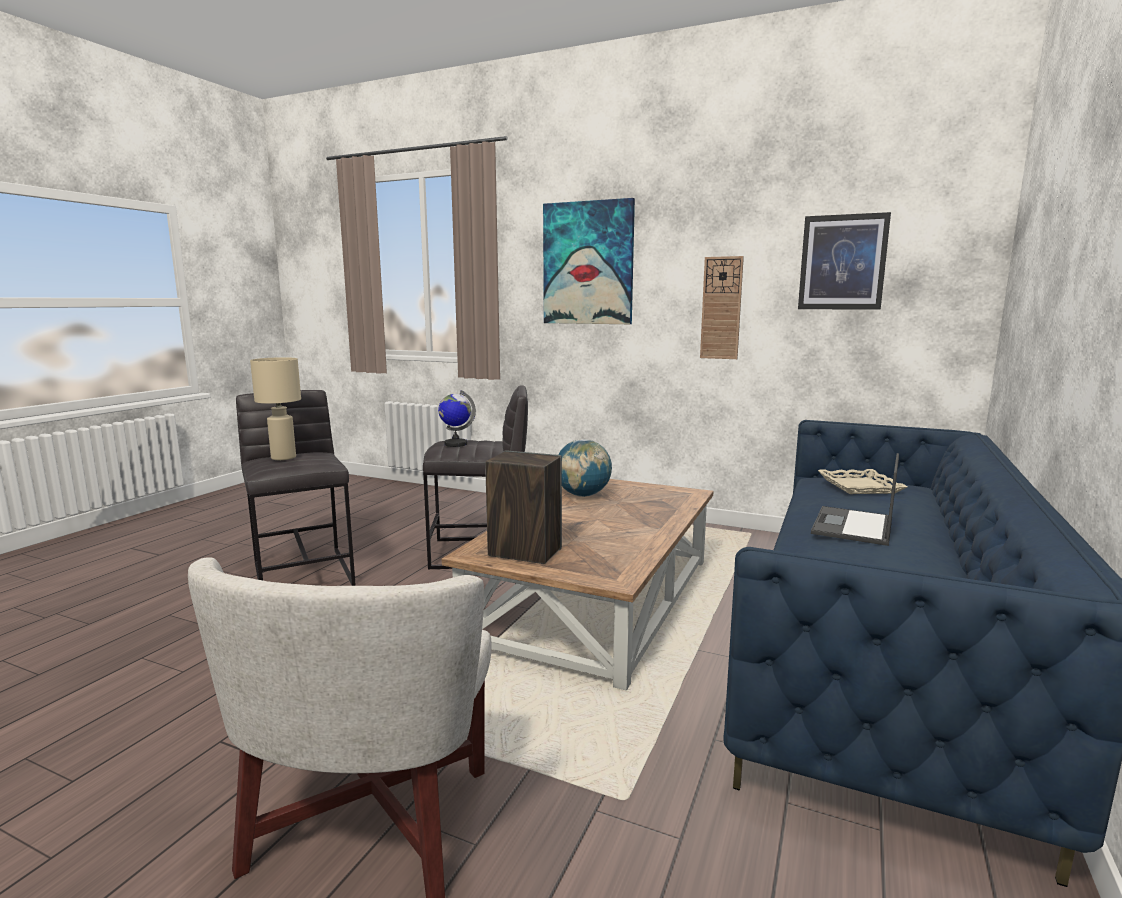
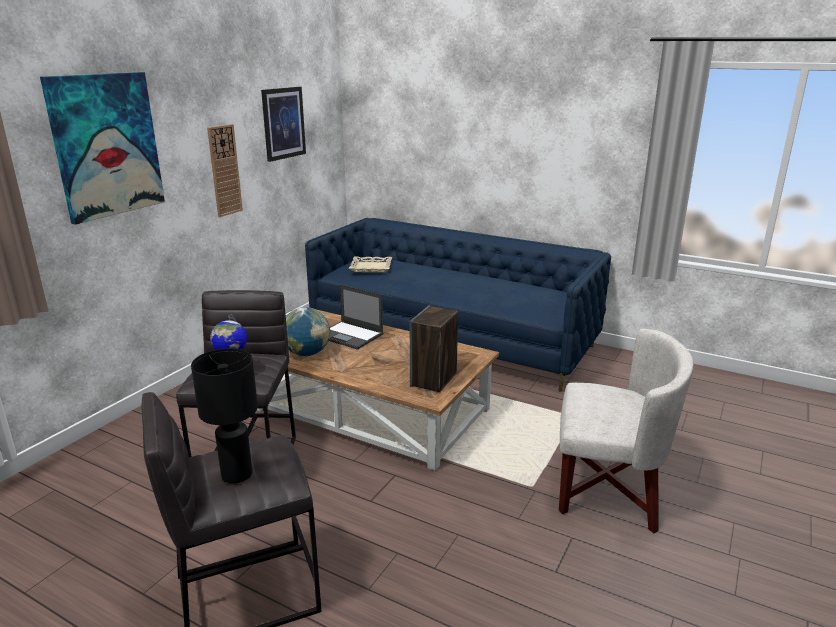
camera: 85 degrees left, 10 degrees up
beige table lamp [250,357,301,460] -> black table lamp [191,348,258,484]
laptop [811,453,899,546] -> laptop moved to [329,284,384,350]

